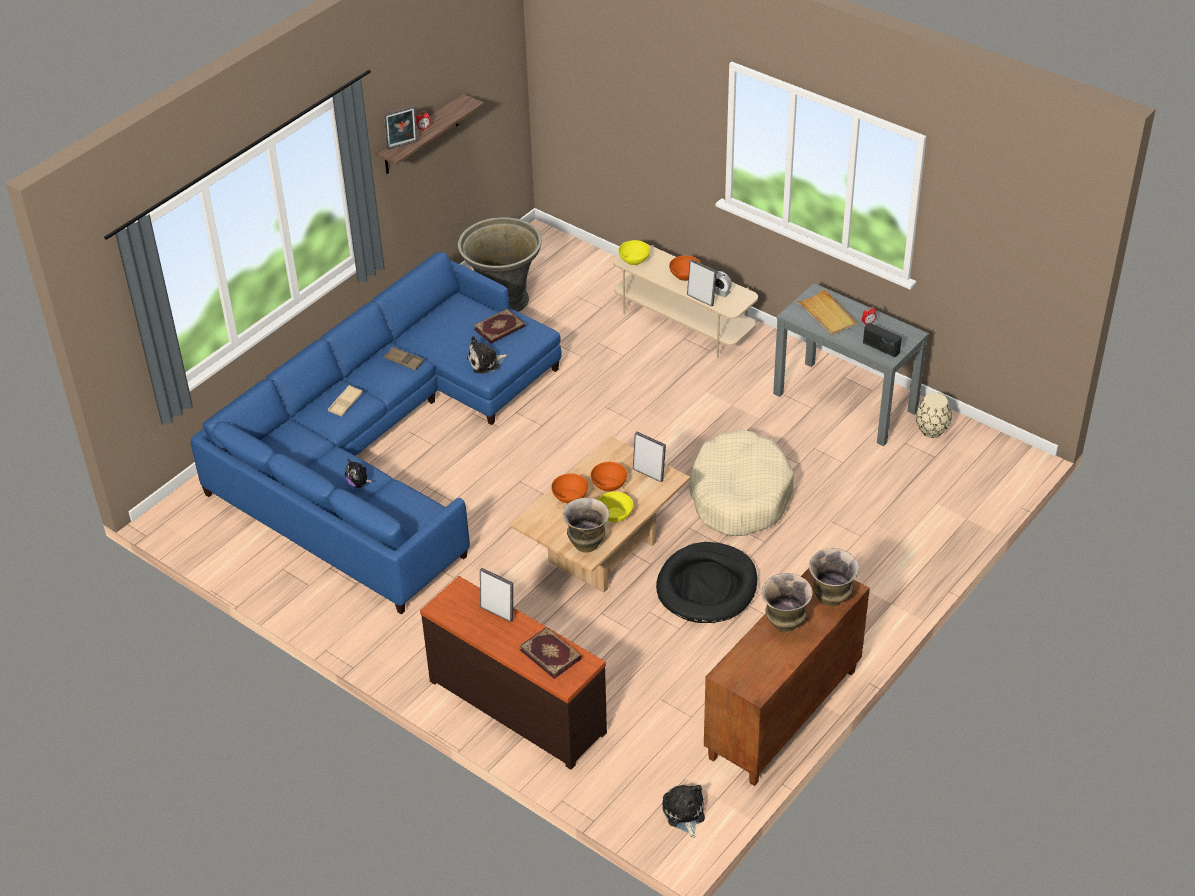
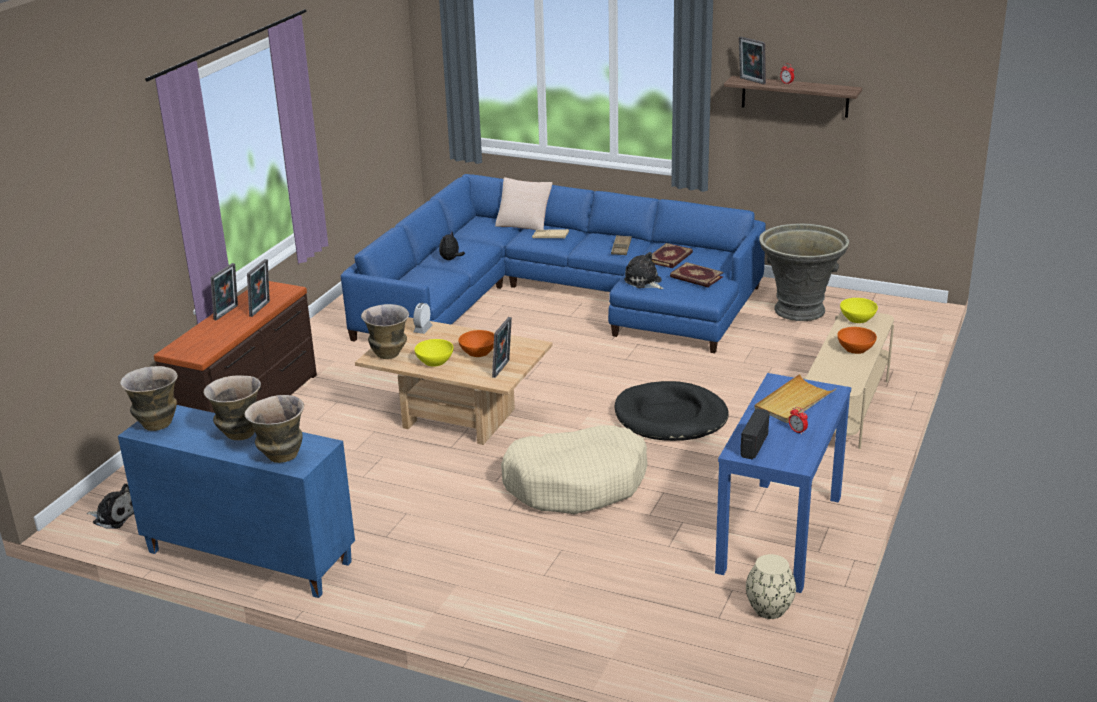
camera: 75 degrees right, 15 degrees down
book [519,627,582,679] -> book moved to [652,243,693,268]
orange bowl [551,474,588,503] -> none
black dog bed [656,542,757,623] -> black dog bed moved to [615,381,729,441]
plush toy [662,785,705,838] -> plush toy turned 45 degrees clockwise [87,484,134,529]
picture frame [687,259,717,306] -> picture frame moved to [210,263,238,320]
brown cabinet [704,568,870,786] -> blue cabinet [118,405,355,598]
alarm clock [715,271,732,298] -> alarm clock moved to [413,303,432,334]
grey console table [773,283,929,447] -> blue console table [715,373,851,593]
none -> vase [120,366,178,431]
none -> beige pillow [495,177,553,230]

